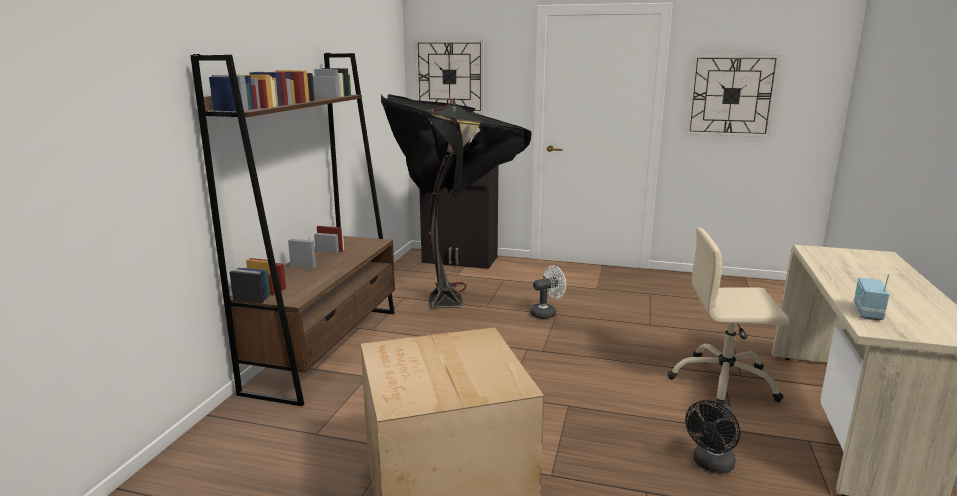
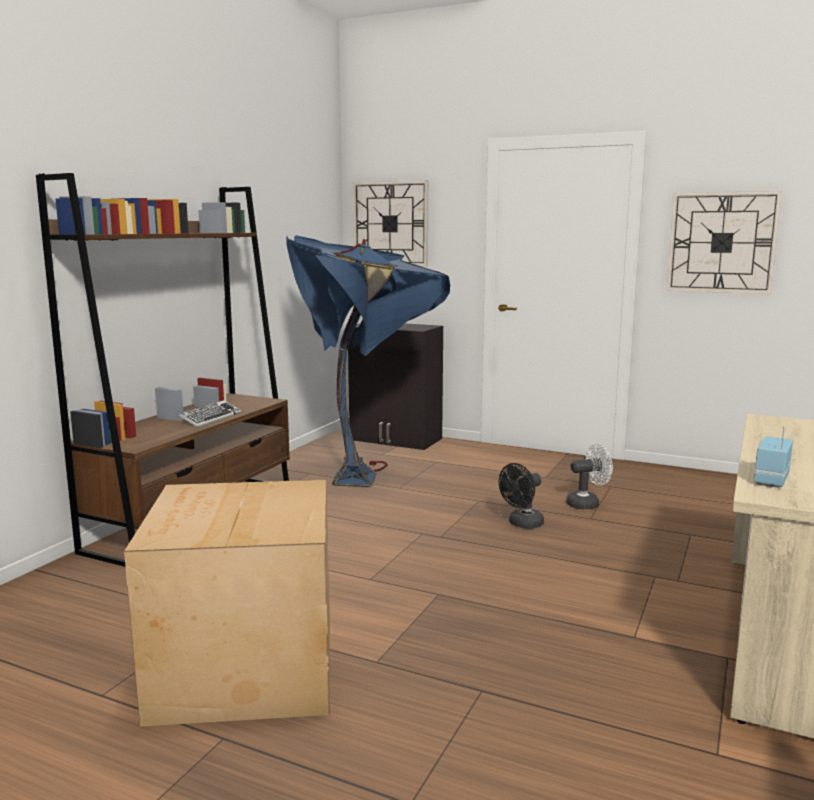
camera: 10 degrees right, 5 degrees down
black floor lamp [381,94,532,308] -> blue floor lamp [286,235,450,487]
white fan [530,265,566,319] -> white fan moved to [566,444,613,509]
beige office chair [667,227,789,407] -> none
black fan [685,400,741,474] -> black fan moved to [499,463,544,529]
none -> keyboard [179,400,241,427]

